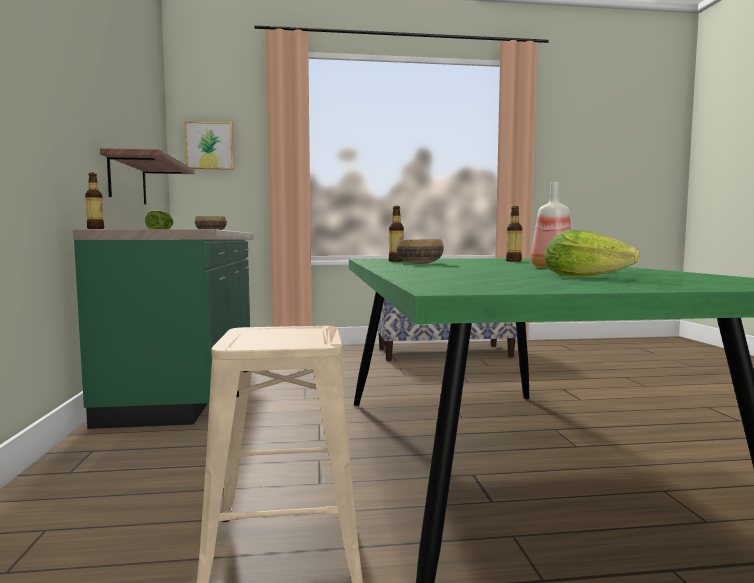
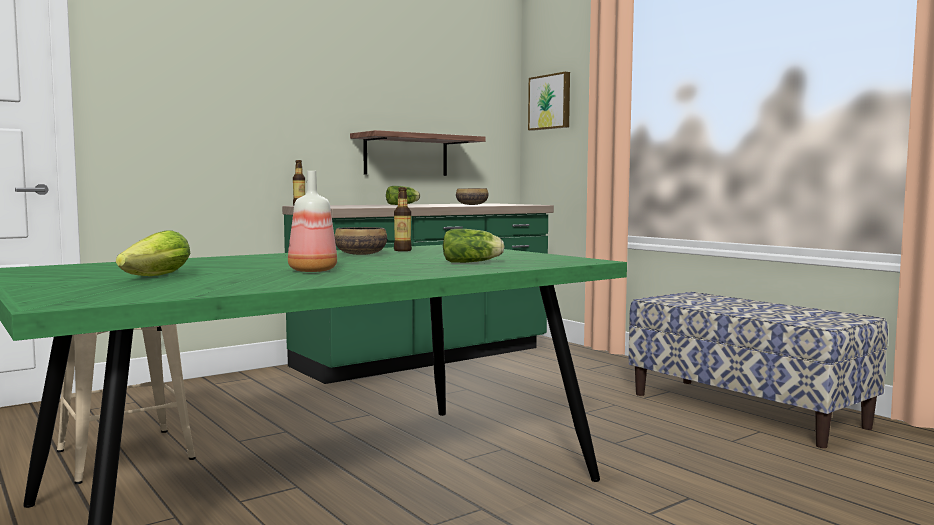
camera: 60 degrees right, 0 degrees up
bottle [506,206,522,262] -> lettuce [443,229,504,263]

